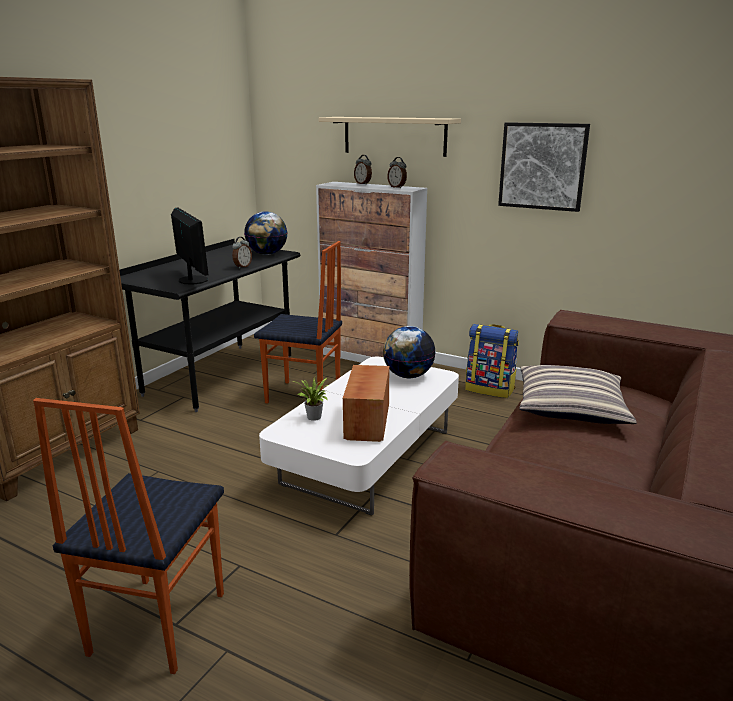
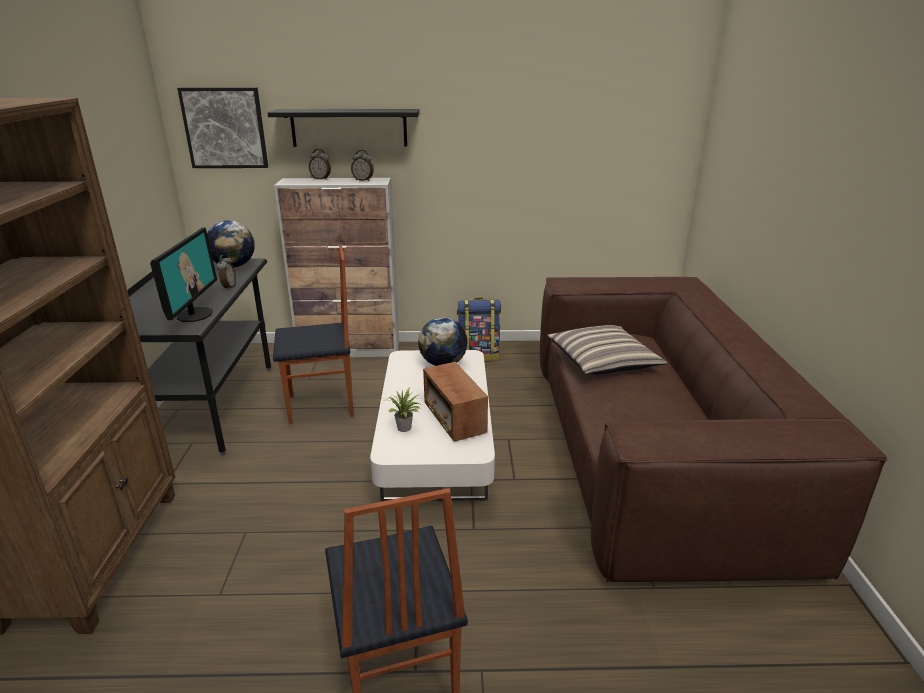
camera: 30 degrees left, 5 degrees up
monitor [171,207,209,285] -> monitor turned 60 degrees clockwise [150,228,217,322]
beige shelf [319,117,461,157] -> black shelf [268,109,420,147]
picture [498,122,590,212] -> picture moved to [177,88,268,168]

